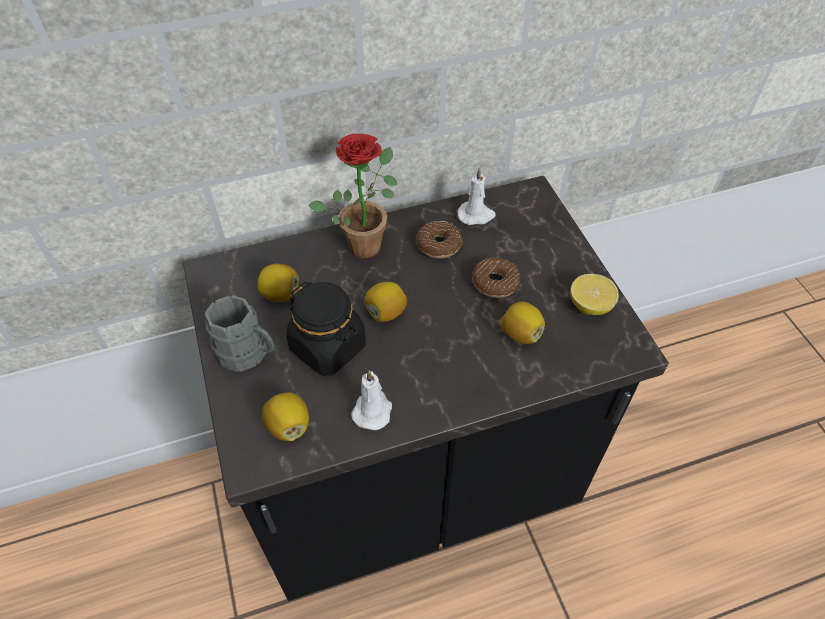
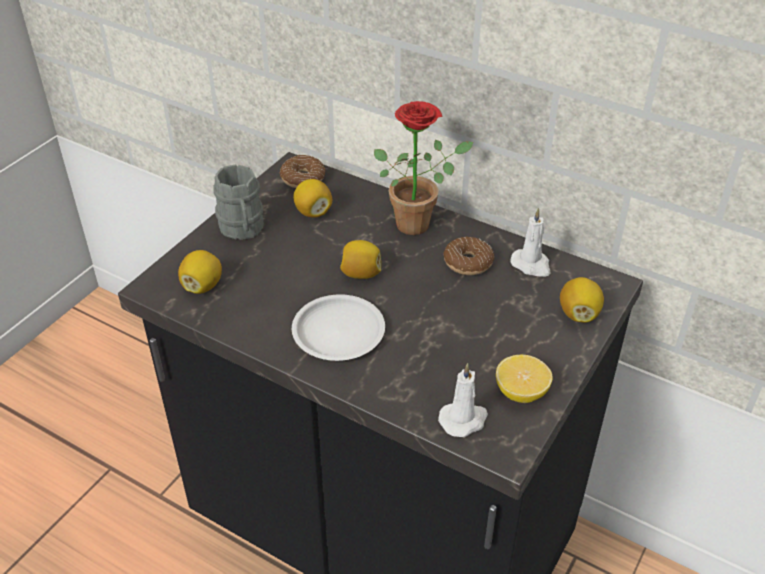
camera: 50 degrees right, 10 degrees down
black jar [286,282,366,376] -> none
white candle [351,370,392,430] -> white candle moved to [438,363,488,437]
donut [472,257,520,298] -> donut moved to [280,155,325,188]
lemon [500,302,545,344] -> lemon moved to [560,277,604,323]
none -> white plate [292,294,385,361]

